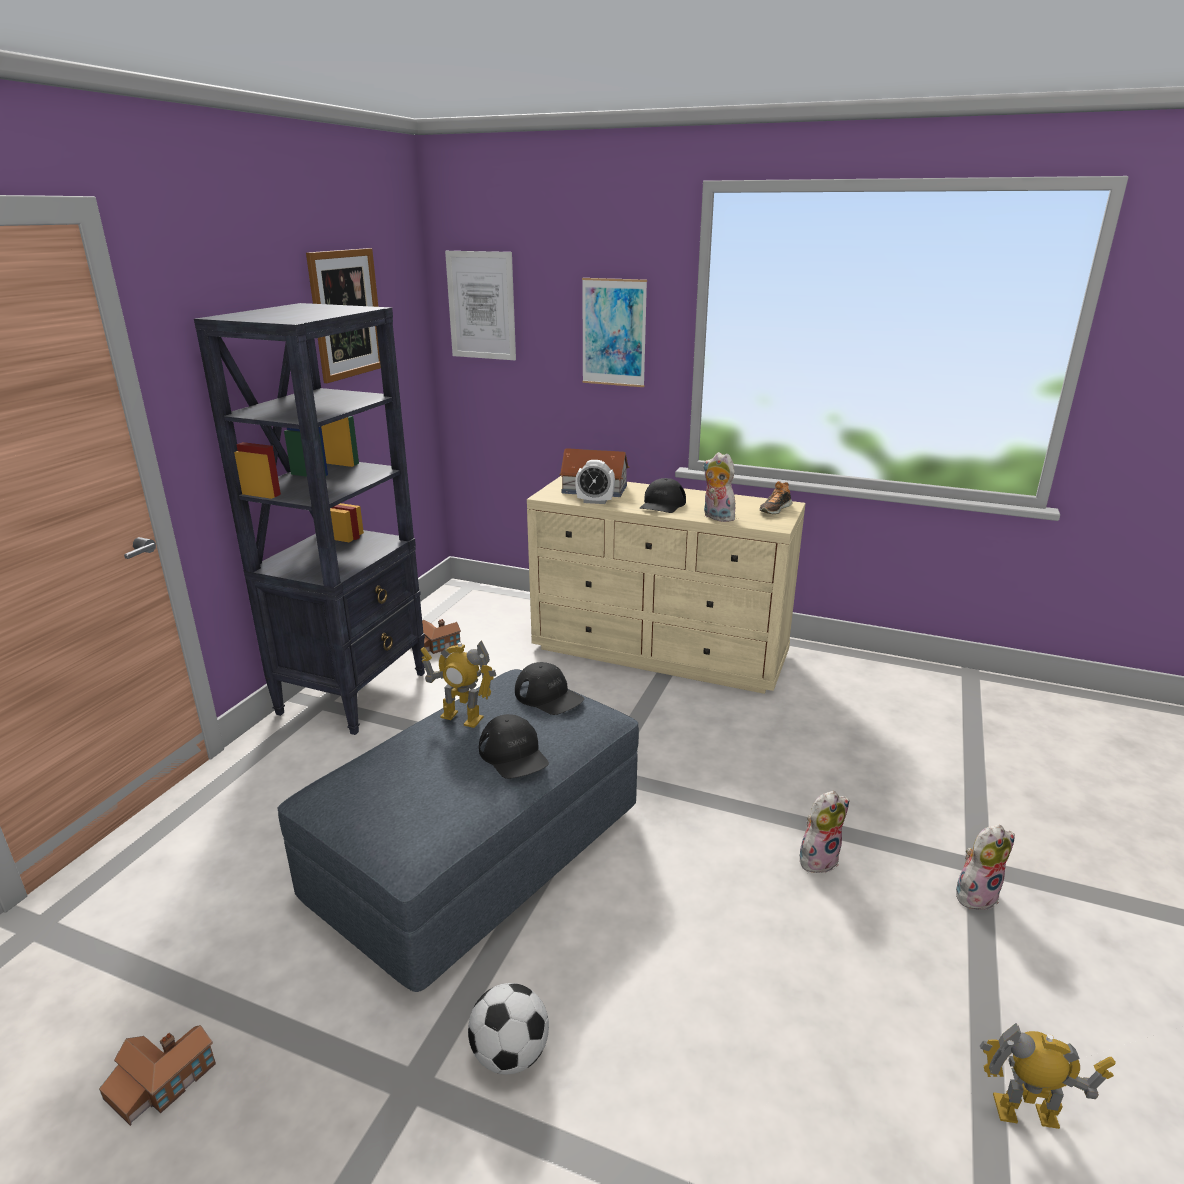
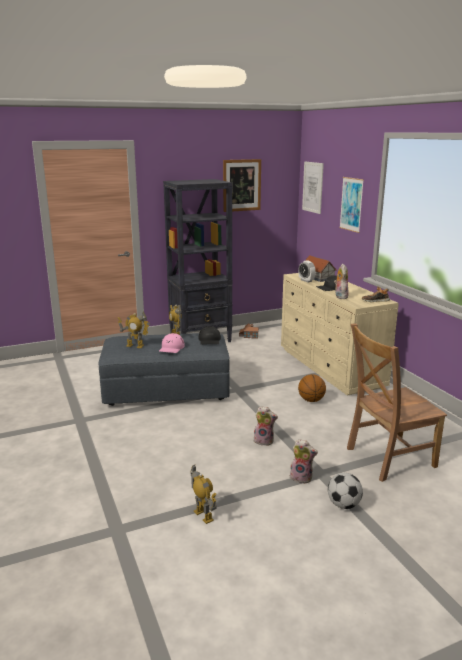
camera: 45 degrees right, 5 degrees down
toy house [99,1025,216,1126] -> none
football [468,983,549,1075] -> football moved to [328,473,363,509]
black cap [479,714,549,779] -> pink cap [159,333,185,353]
none -> toy robot [118,311,150,348]
none -> basketball [298,374,326,402]
none -> brown chair [347,324,447,482]

